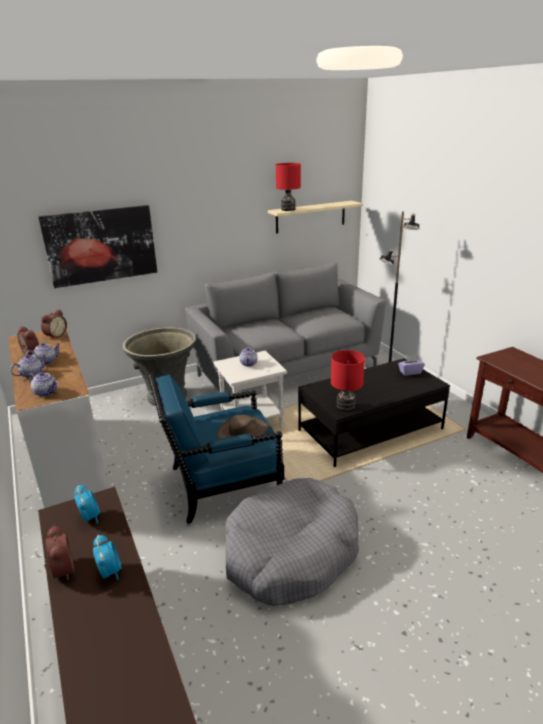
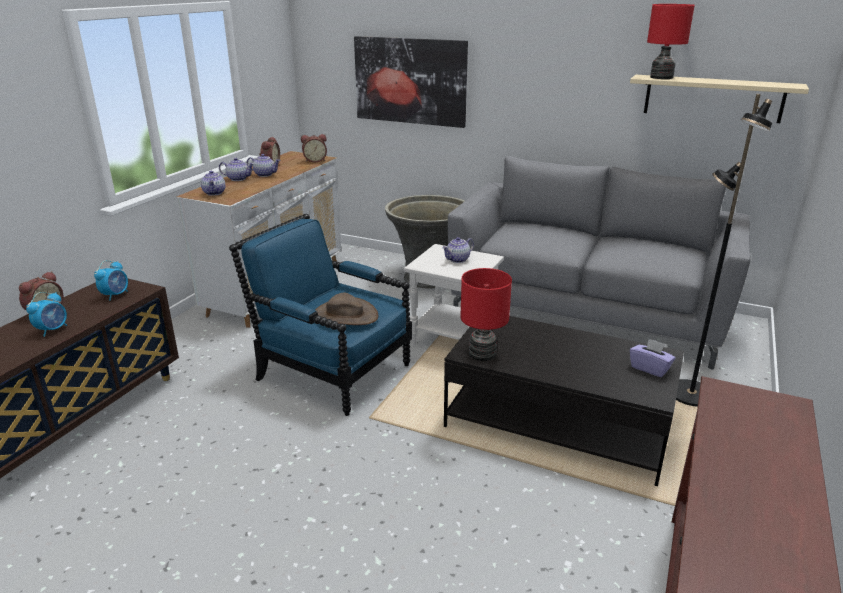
camera: 50 degrees right, 0 degrees up
grey dog bed [226,478,359,606] -> none

